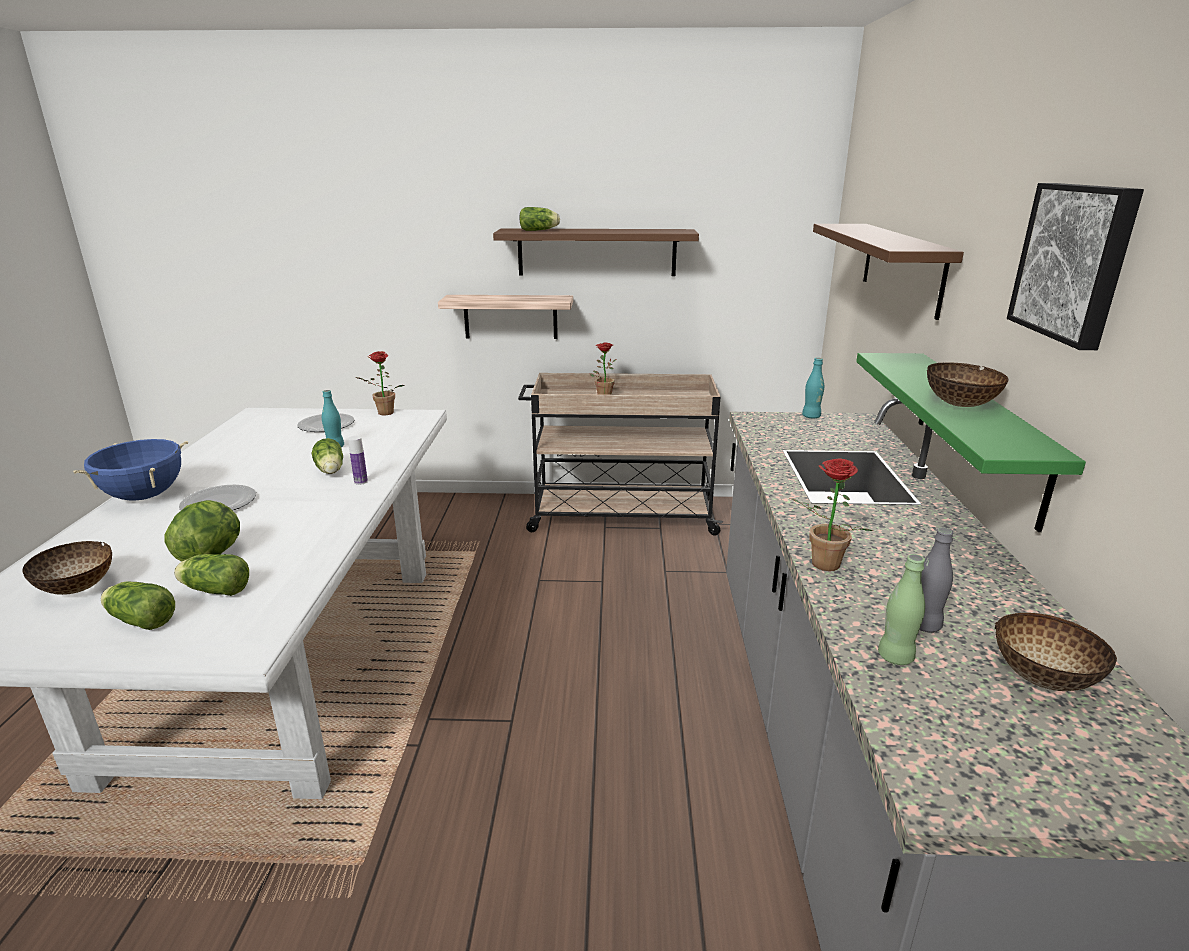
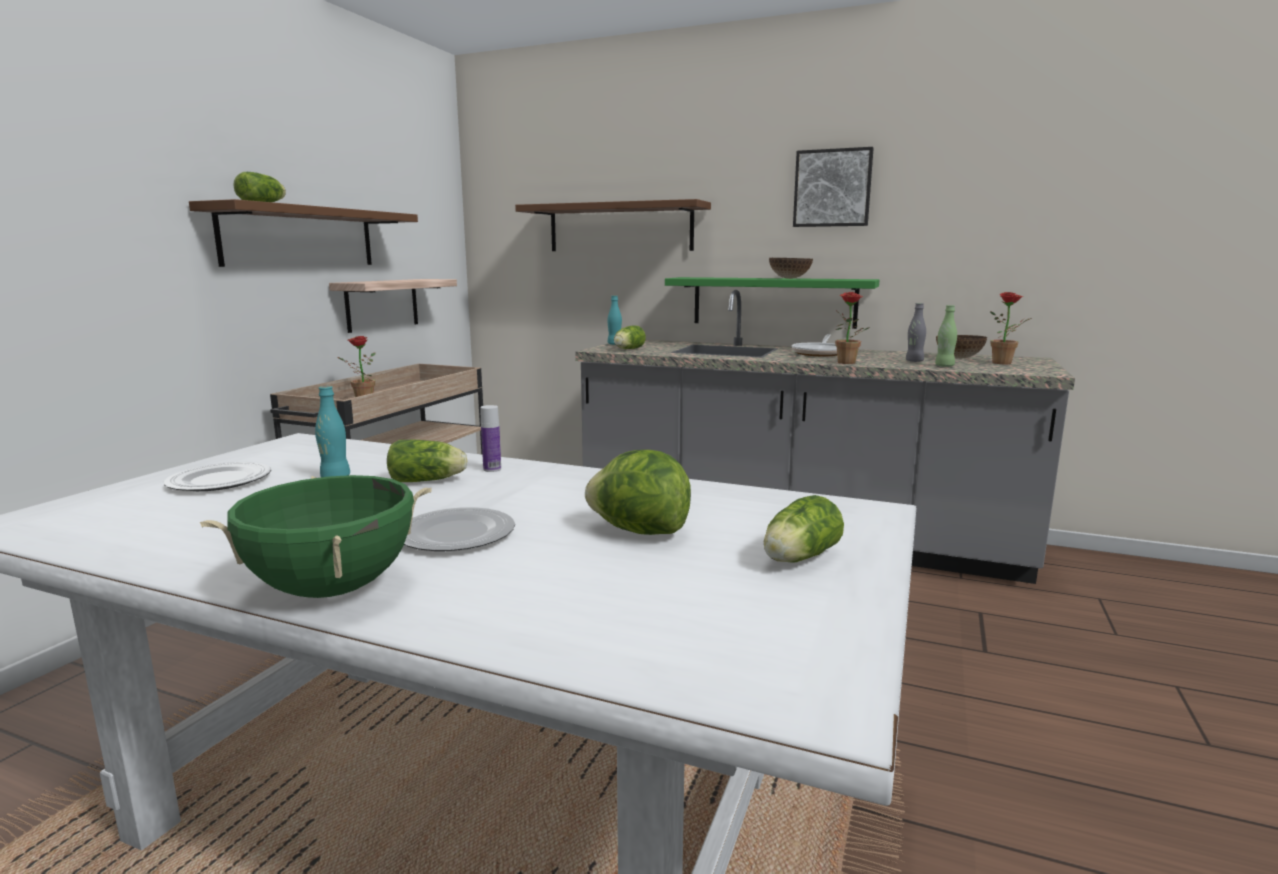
camera: 70 degrees left, 10 degrees down
bowl [22,541,112,595] -> none
blue cooking pot [73,439,188,501] -> green cooking pot [200,475,432,598]
lettuce [174,554,249,596] -> lettuce moved to [614,326,646,349]
potted plant [356,351,404,415] -> potted plant moved to [990,292,1032,364]
shelf [438,295,573,339] -> shelf moved to [329,279,457,333]
none -> frying pan [792,334,837,356]

